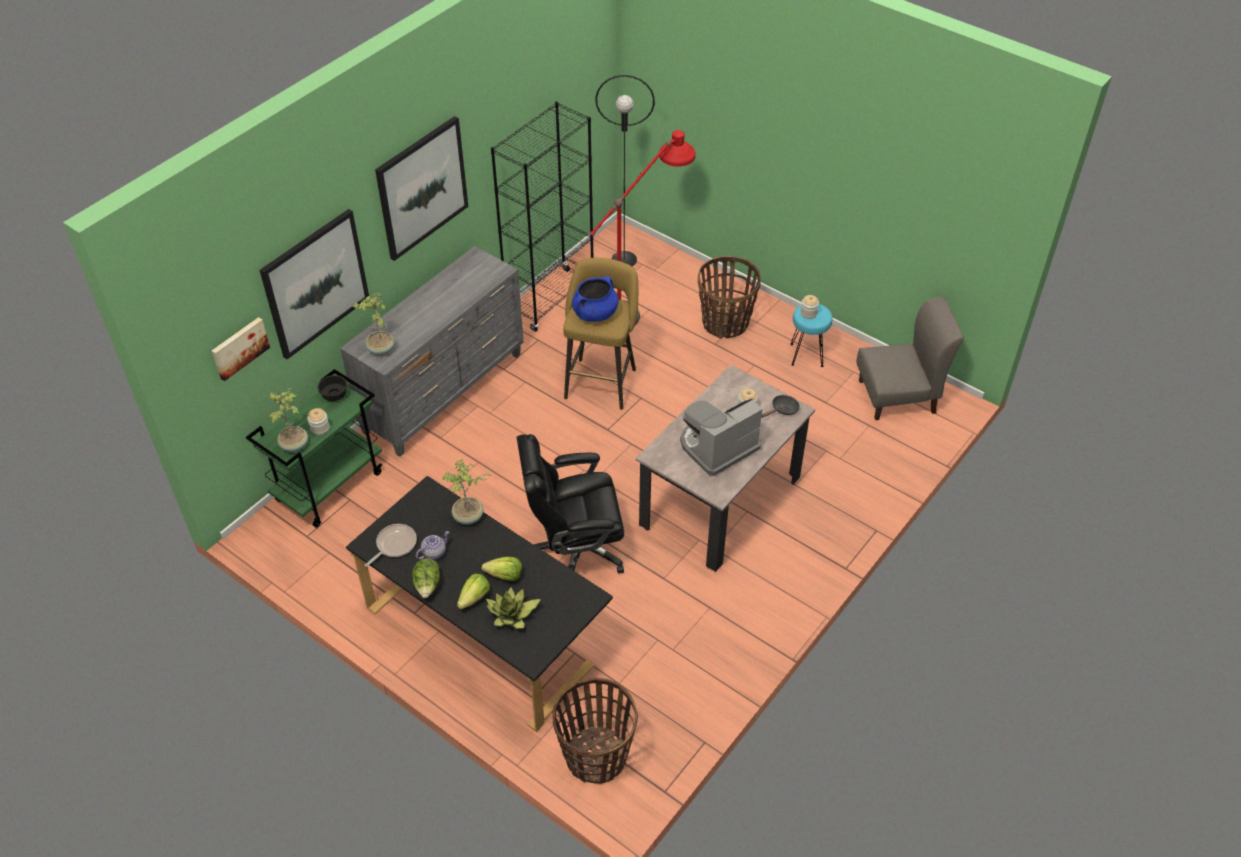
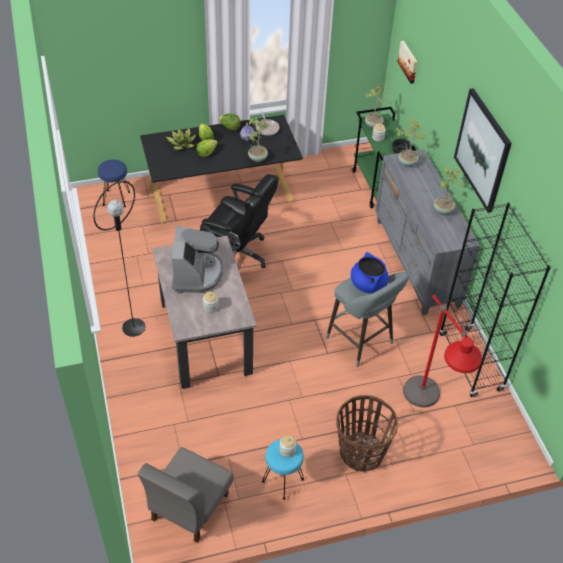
camera: 125 degrees right, 0 degrees up
picture [260,209,369,359] -> none
black office chair [517,434,624,574] -> black office chair turned 90 degrees clockwise [200,174,278,268]
basket [553,678,638,784] -> blue stool [98,159,130,207]
yellow stool [563,258,638,409] -> grey stool [326,272,409,367]
black floor lamp [595,75,655,266] -> black floor lamp moved to [93,181,145,337]
black frying pan [761,395,800,418] -> none
none -> potted plant [434,167,463,215]

